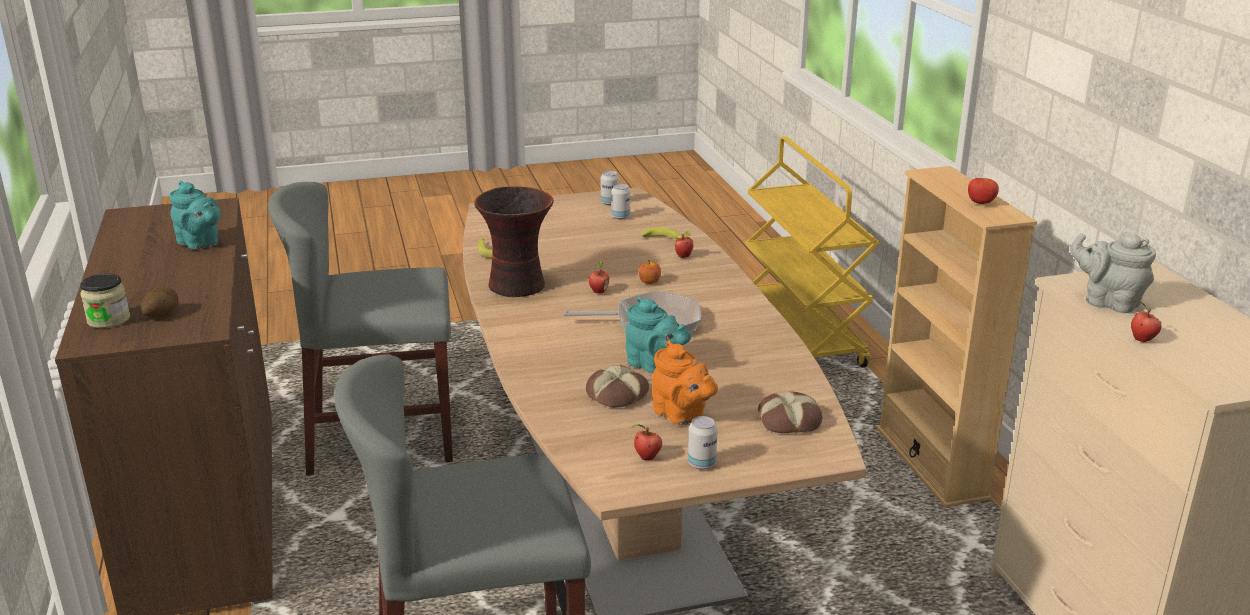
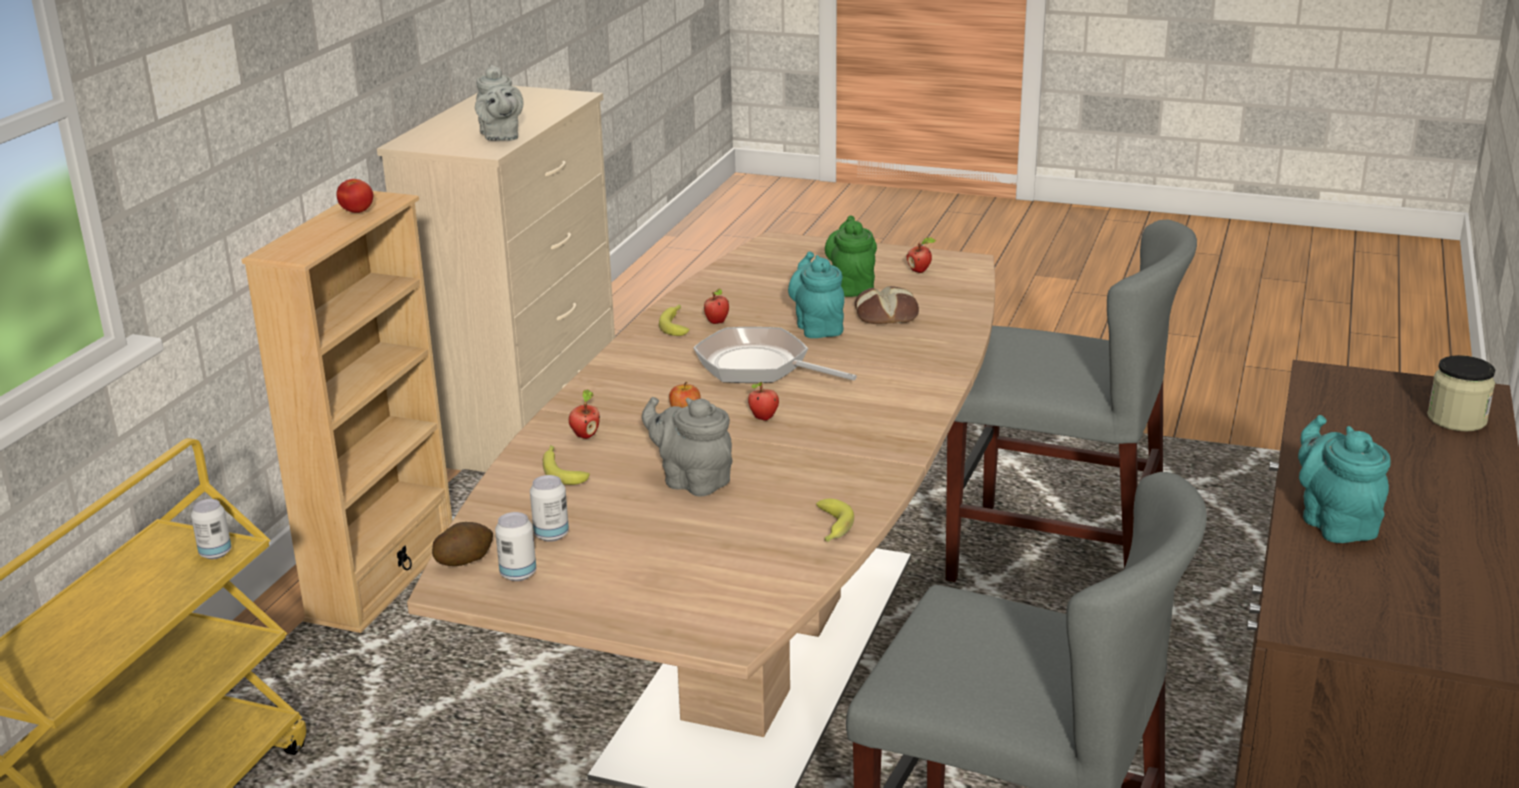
camera: 145 degrees left, 0 degrees up
potato [141,288,178,317] -> potato moved to [432,522,493,566]
vase [474,186,554,297] -> none
orange teapot [652,341,718,425] -> green teapot [825,215,877,297]
can [688,416,718,470] -> can moved to [191,499,232,559]
bread [758,391,822,433] -> none
apple [1131,301,1162,342] -> apple moved to [704,288,729,324]
none -> grey teapot [642,397,733,497]
none -> banana [659,304,690,336]

